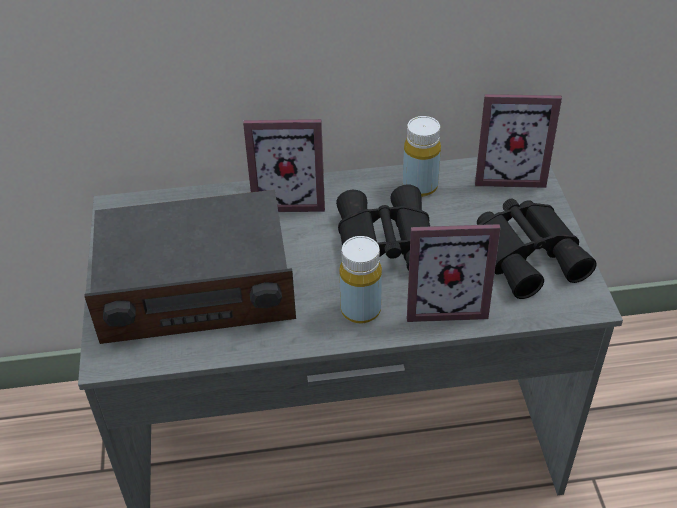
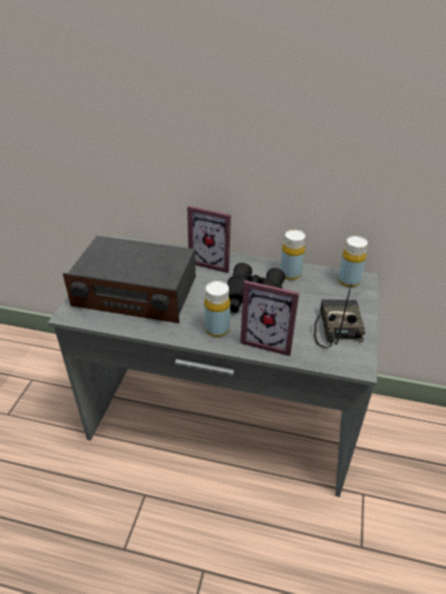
camera: 20 degrees right, 5 degrees down
picture frame [475,94,562,188] -> yellow bottle [338,236,368,287]
black binoculars [477,199,597,299] -> radio [314,283,365,348]

